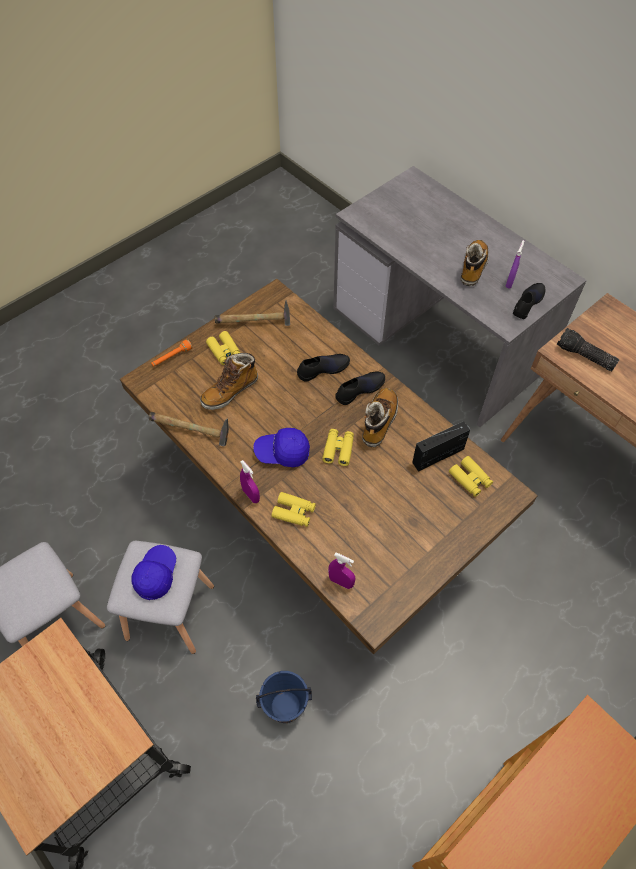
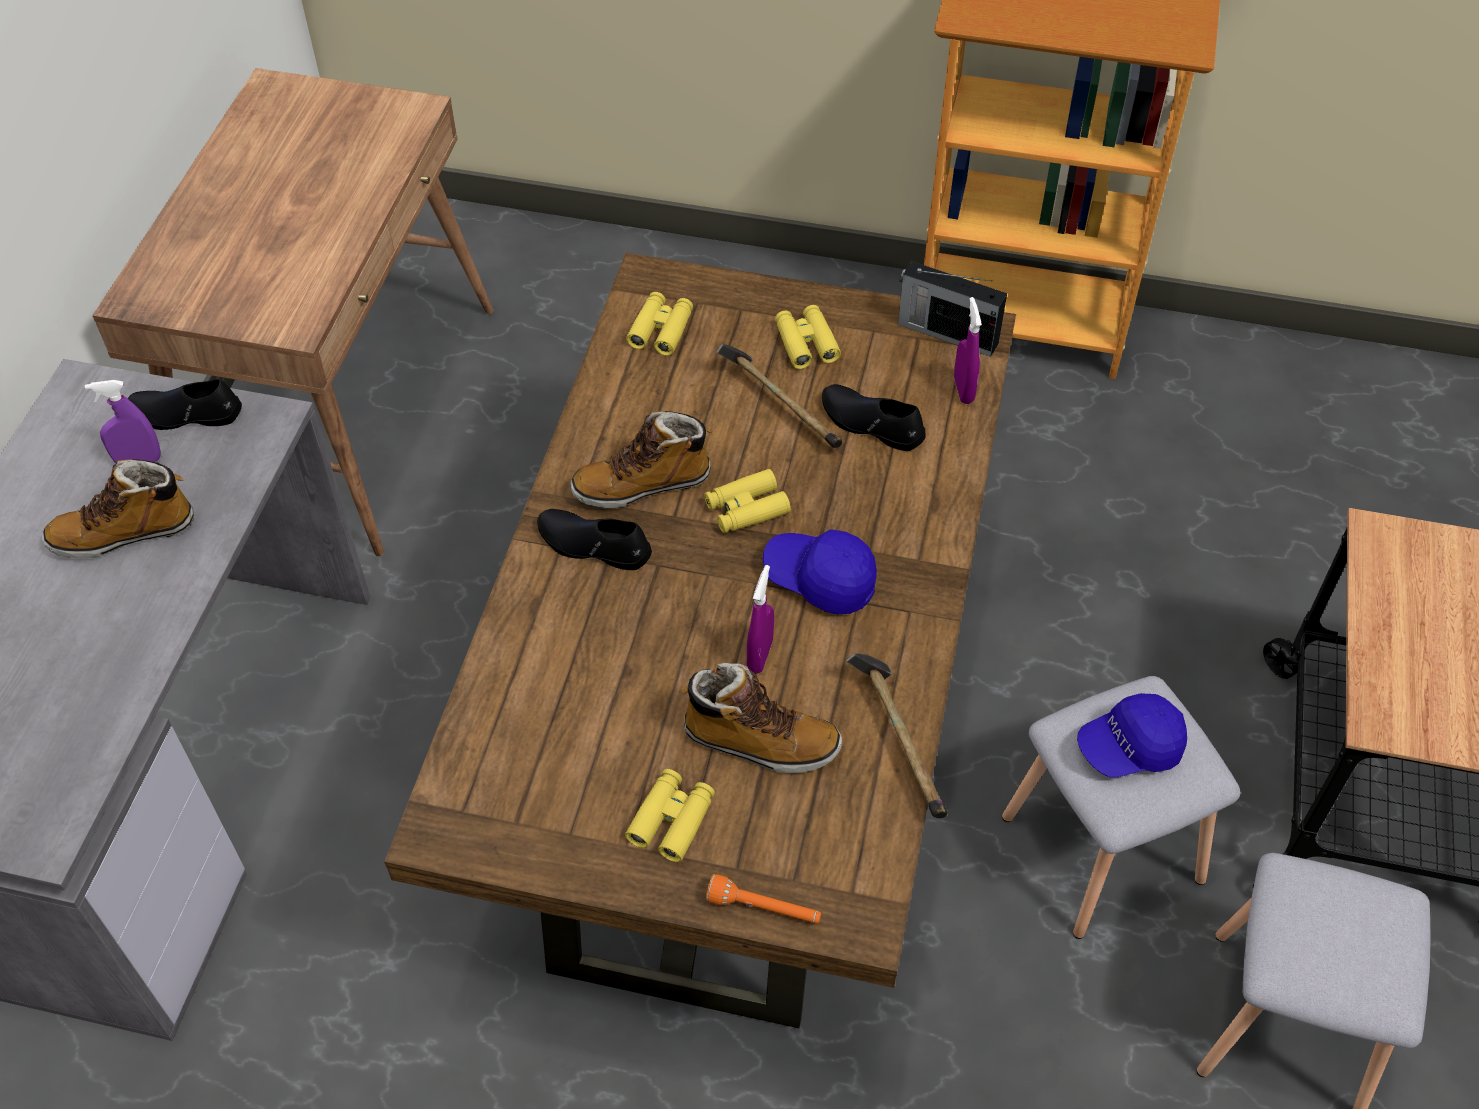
camera: 125 degrees left, 5 degrees down
hammer [215,300,290,326] -> hammer moved to [716,344,842,448]
purple spray bottle [240,460,260,503] -> purple spray bottle moved to [747,565,774,674]
blue cap [253,428,310,467] -> blue cap turned 150 degrees clockwise [763,529,877,614]
blue bucket [256,671,312,723] -> none
yellow binoculars [272,492,316,527] -> yellow binoculars moved to [775,305,841,369]
black shoe [297,354,350,381] -> black shoe moved to [822,384,926,451]
radio [412,421,470,472] -> radio moved to [898,261,1007,357]
flashlight [557,328,619,371] -> none

